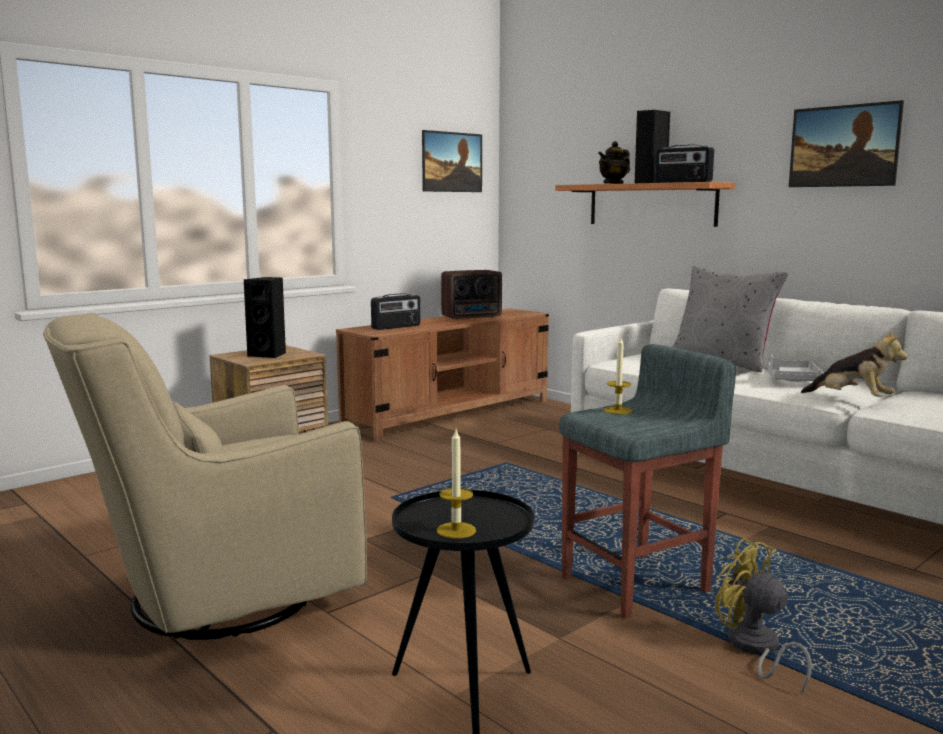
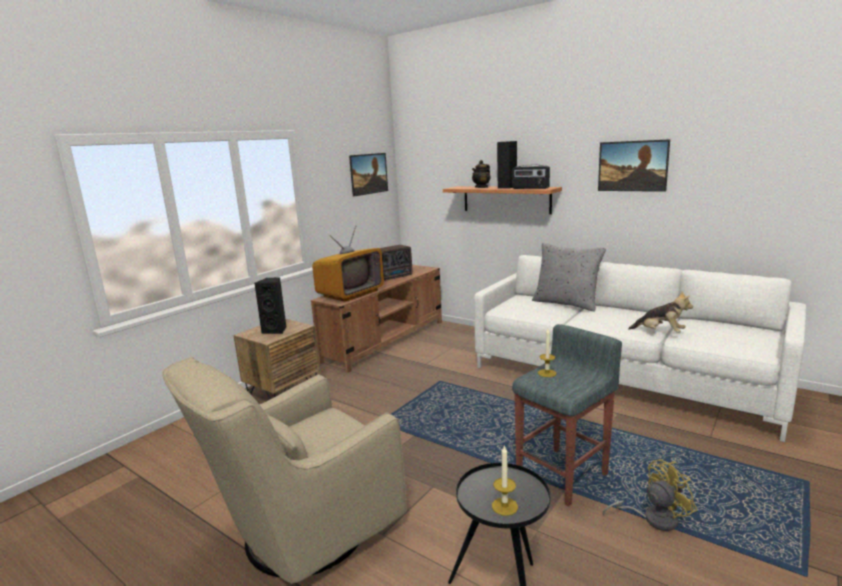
camera: 10 degrees left, 5 degrees up
radio [371,293,420,330] -> television [312,225,384,302]
yellow fan [715,538,812,694] -> yellow fan turned 120 degrees clockwise [602,459,697,531]
grey tray [768,355,824,382] -> none

